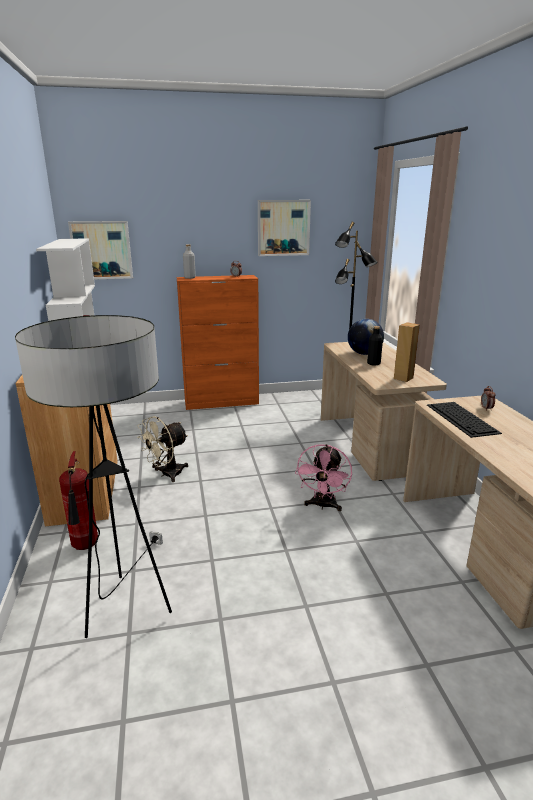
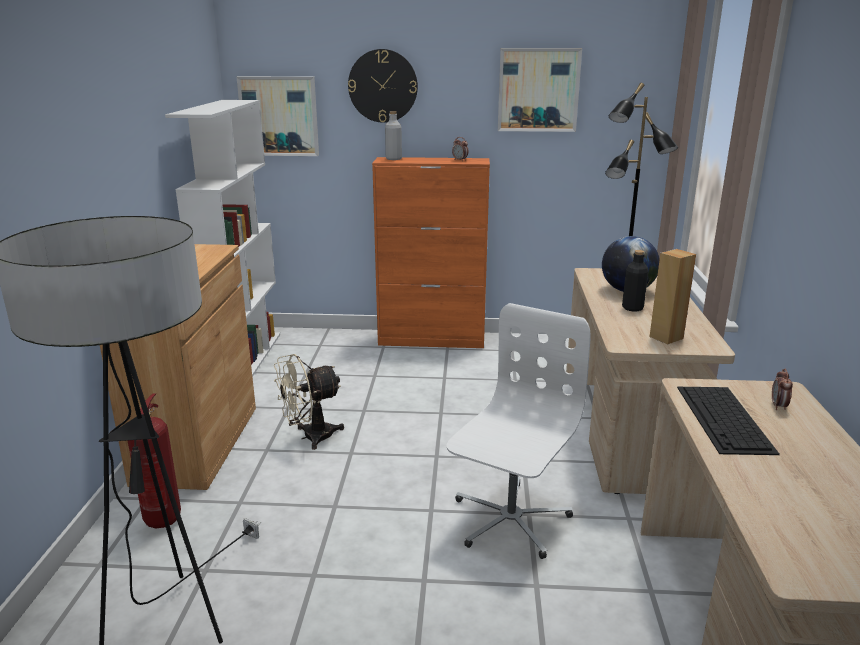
camera: 15 degrees right, 0 degrees up
pink fan [295,444,352,511] -> white office chair [446,303,591,559]
none -> wall clock [348,49,418,123]

